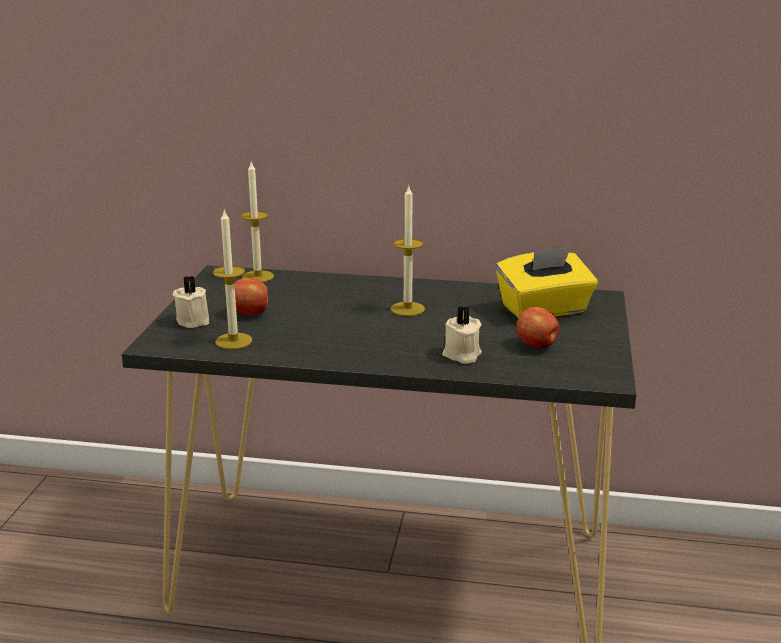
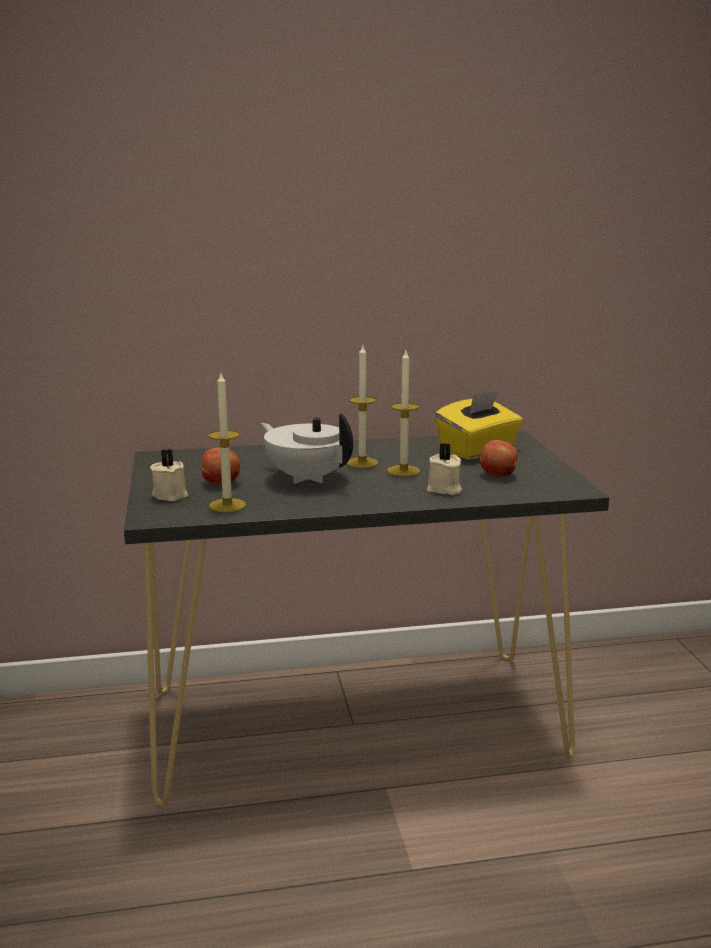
camera: 20 degrees left, 5 degrees down
candle [240,162,274,282] -> candle moved to [387,351,420,477]
none -> white teapot [261,413,353,484]

